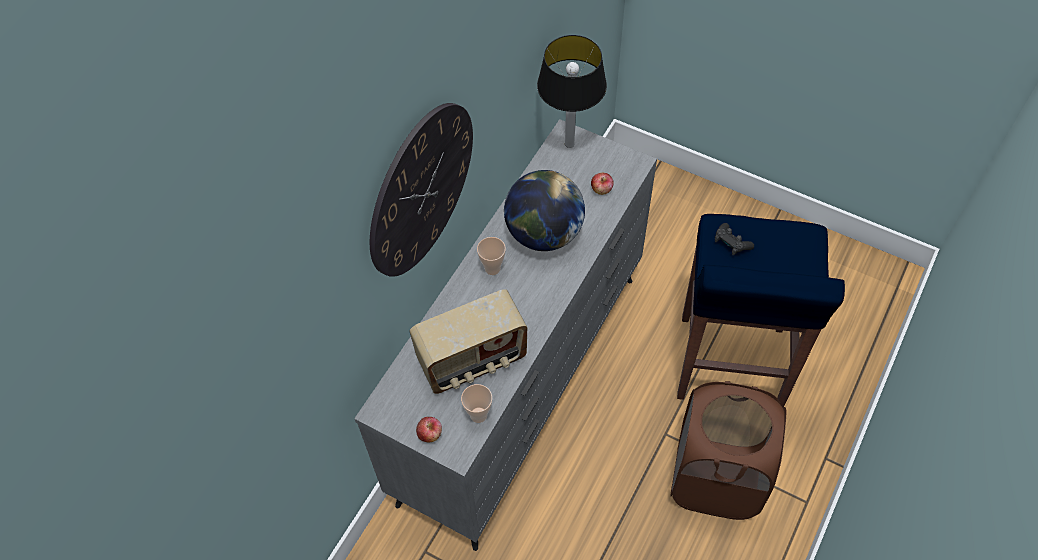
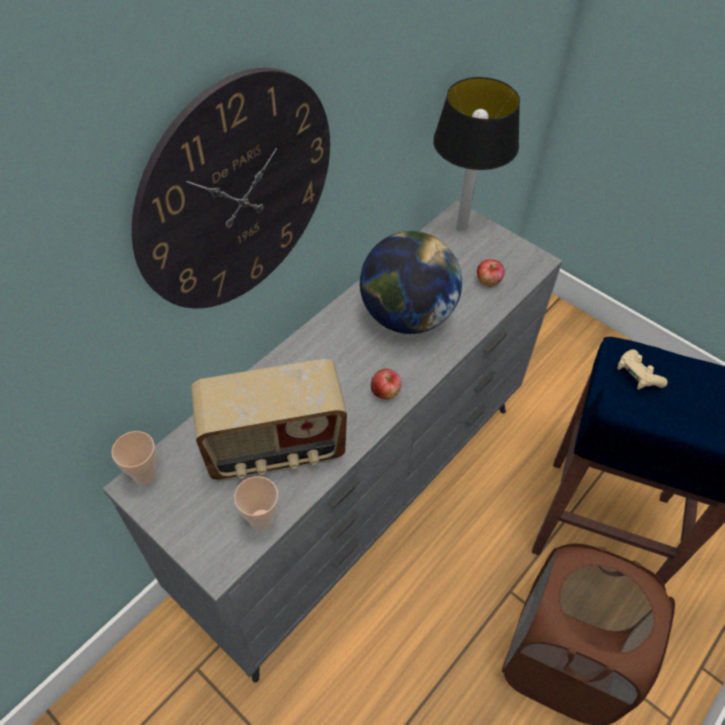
camera: 10 degrees right, 5 degrees down
apple [416,417,442,443] -> apple moved to [371,369,402,400]
cup [477,237,506,275] -> cup moved to [112,431,157,485]
black game controller [715,223,754,255] -> beige game controller [618,349,668,389]

